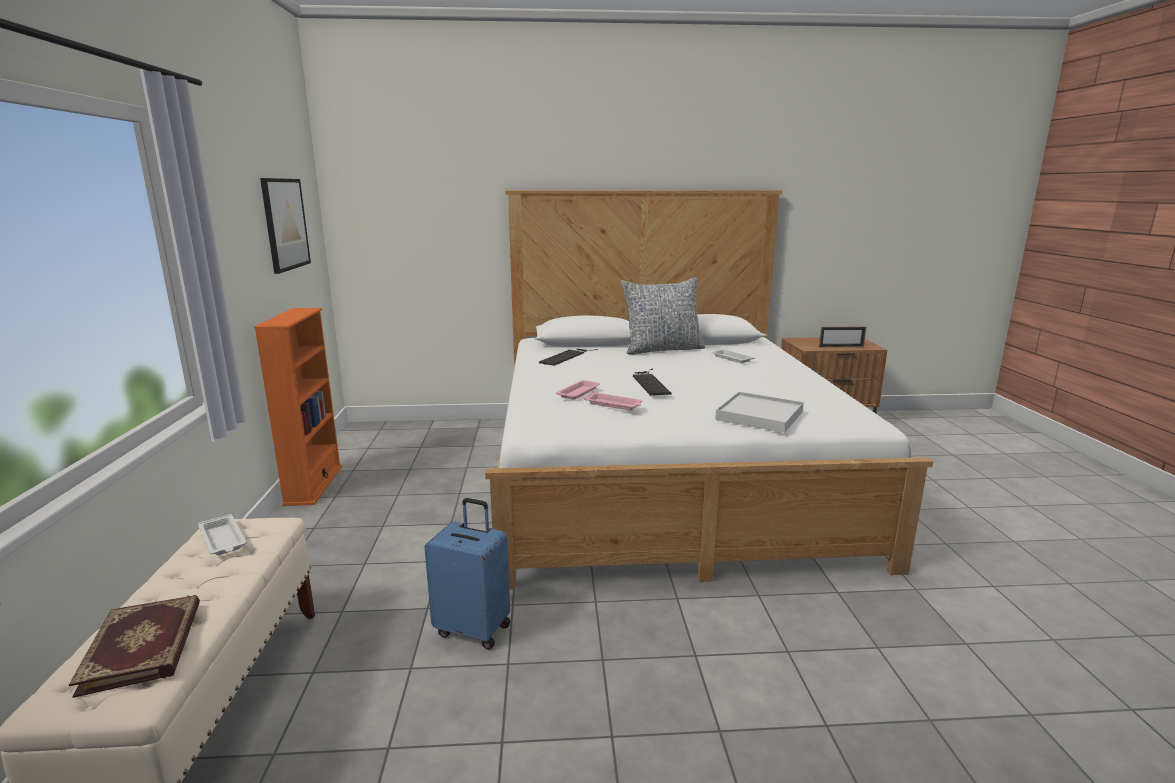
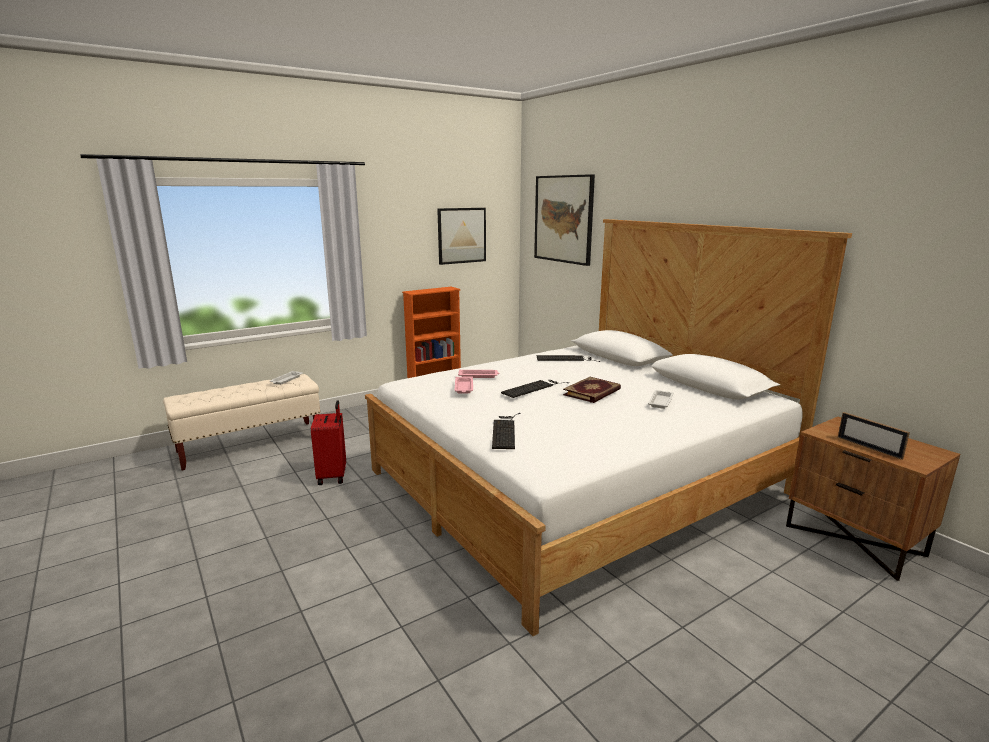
camera: 60 degrees right, 0 degrees up
book [69,595,200,698] -> book moved to [563,377,621,403]
blue suitcase [425,498,510,650] -> red suitcase [311,400,346,485]
pillow [621,277,705,355] -> none
white tray [715,392,804,433] -> keyboard [492,413,521,449]
none -> picture [534,174,595,266]

